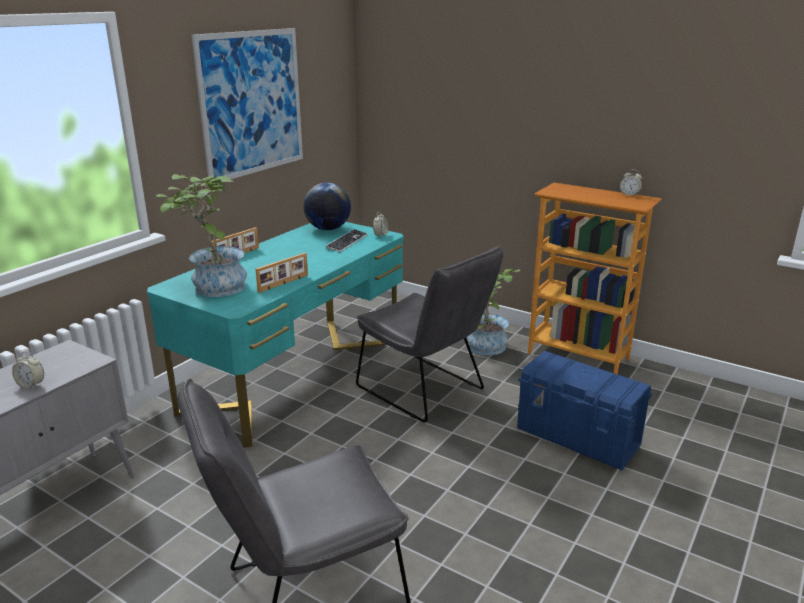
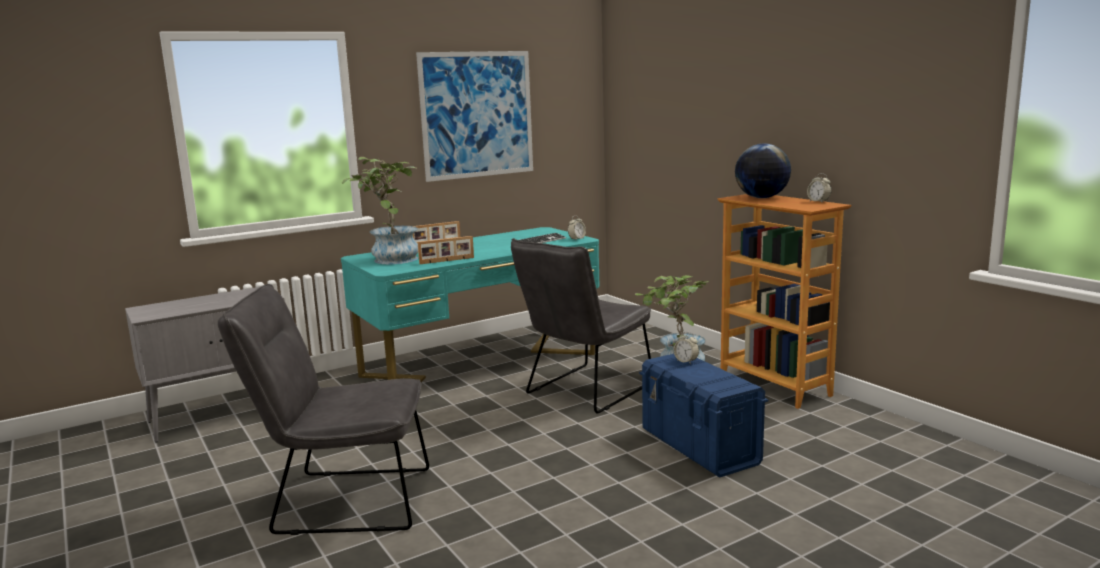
camera: 25 degrees right, 10 degrees down
alarm clock [12,352,44,389] -> alarm clock moved to [673,332,699,364]
globe [303,183,351,230] -> globe moved to [735,143,791,198]
grey chair [356,246,503,423] -> grey chair turned 60 degrees clockwise [511,238,651,413]

